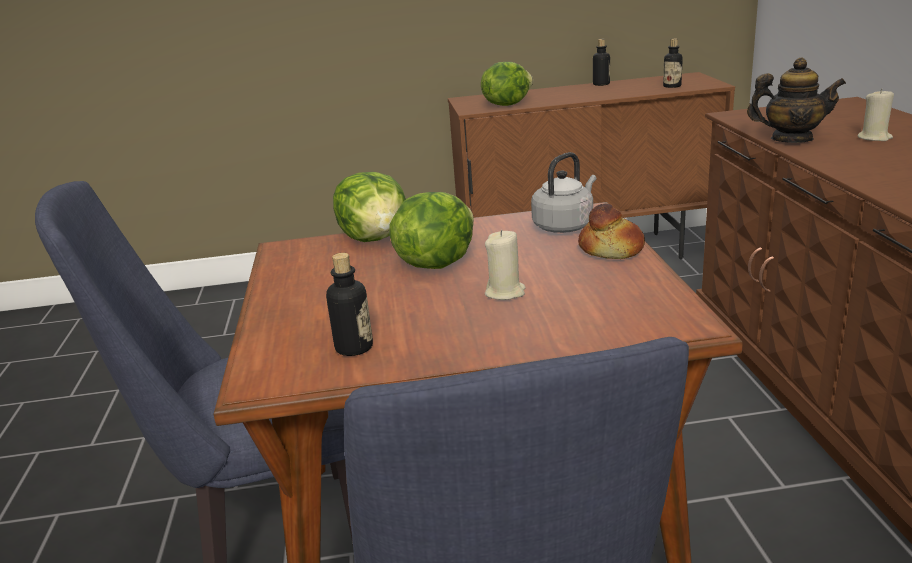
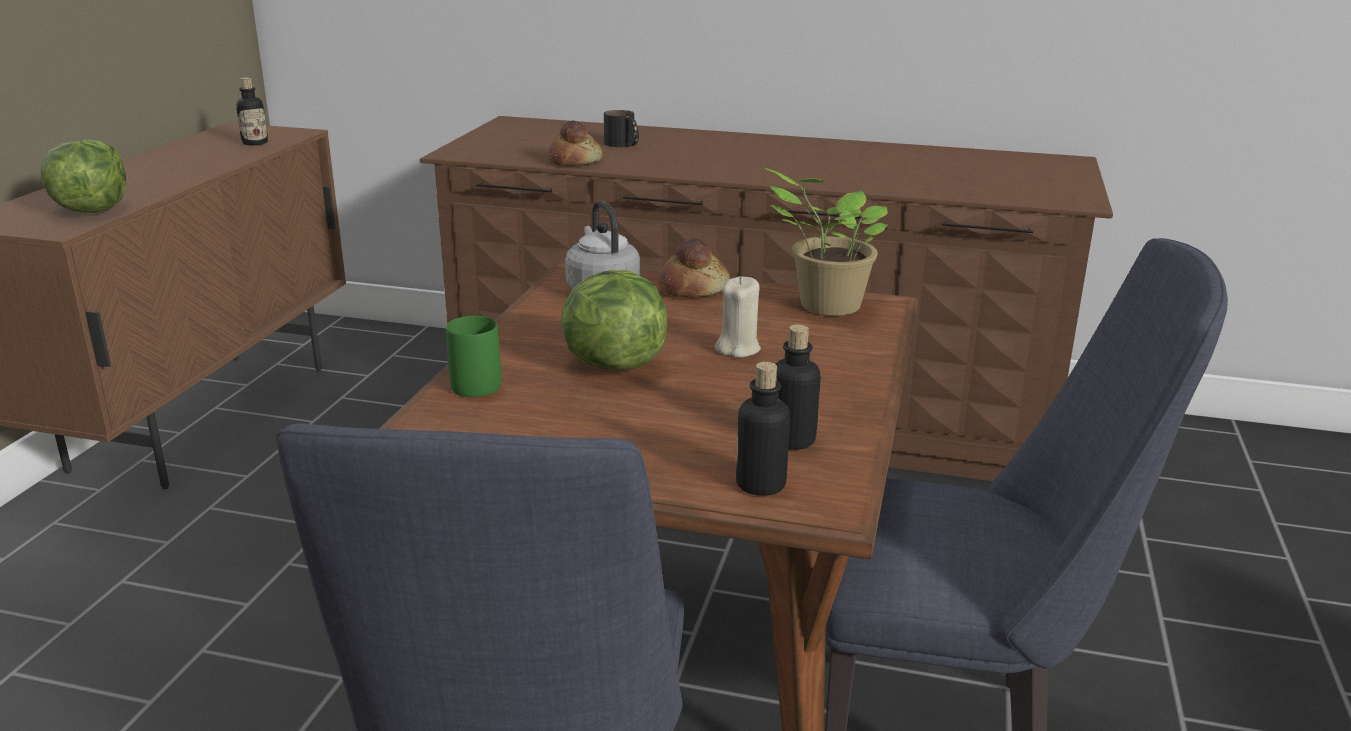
camera: 70 degrees left, 0 degrees up
lettuce [333,172,406,242] -> green mug [446,316,501,397]
bottle [593,39,610,86] -> bottle moved to [736,362,790,496]
teapot [747,57,846,143] -> bread [547,121,603,166]
beige candle [857,89,894,141] -> black mug [604,110,639,147]
none -> potted plant [765,168,888,316]

